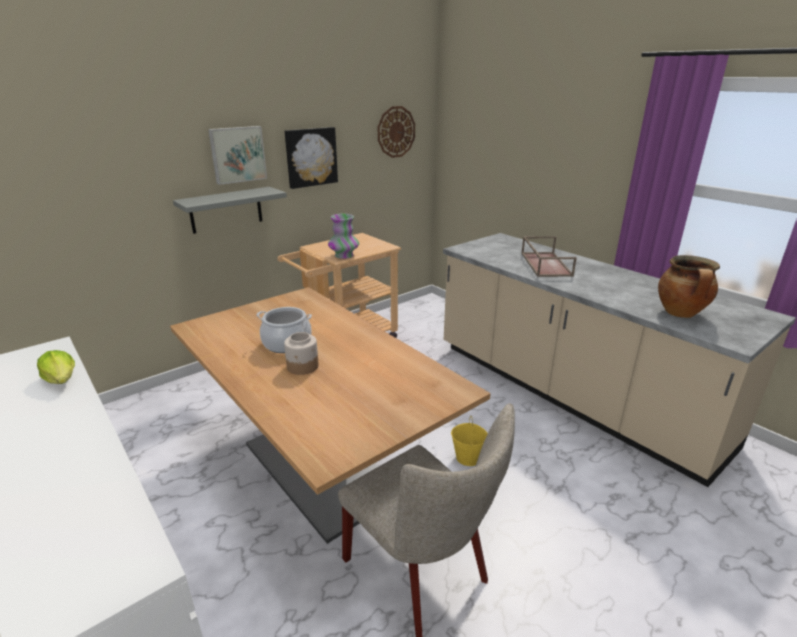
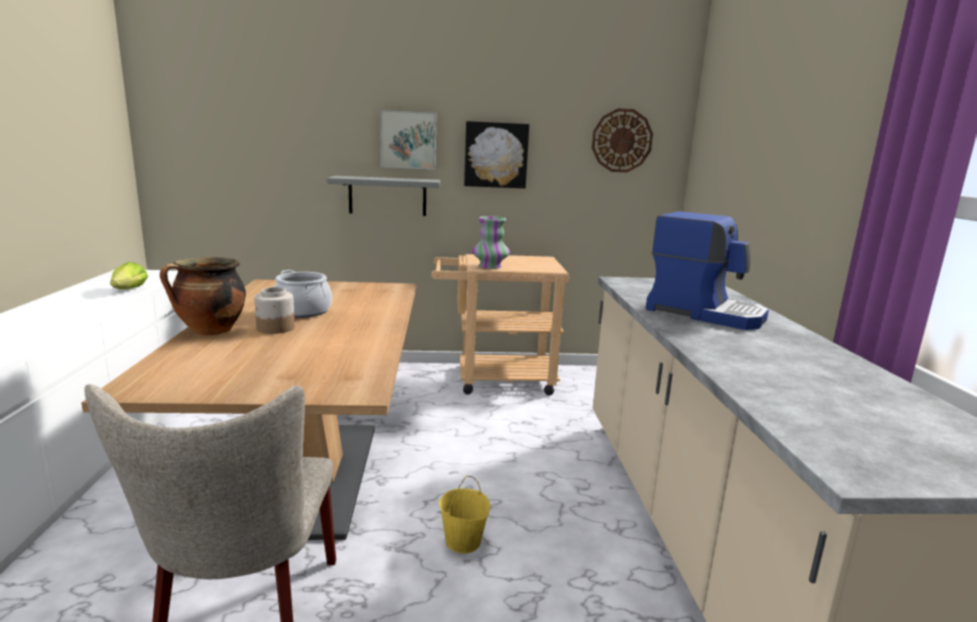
camera: 35 degrees right, 10 degrees down
brown tray [521,236,577,277] -> coffee machine [646,211,769,330]
cooking pot [658,255,720,318] -> cooking pot moved to [160,257,246,336]

